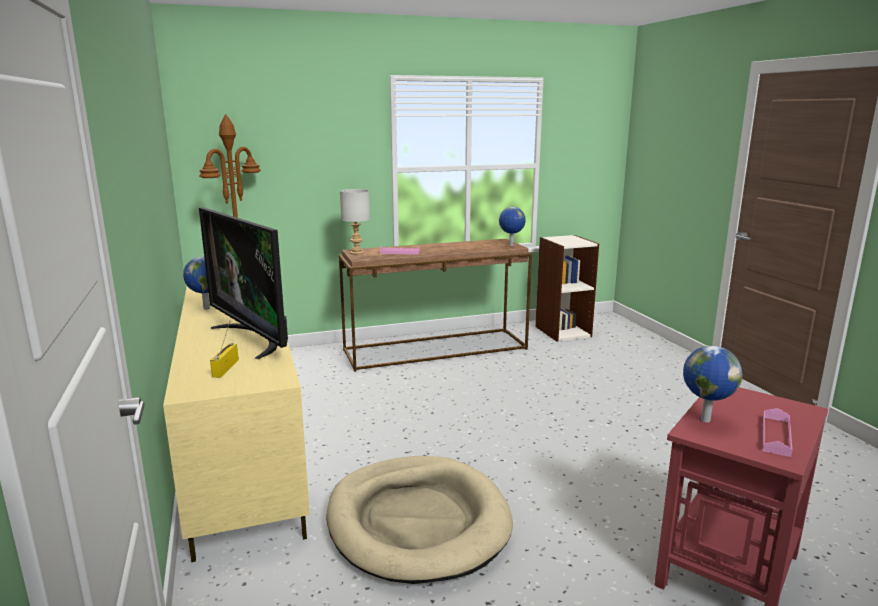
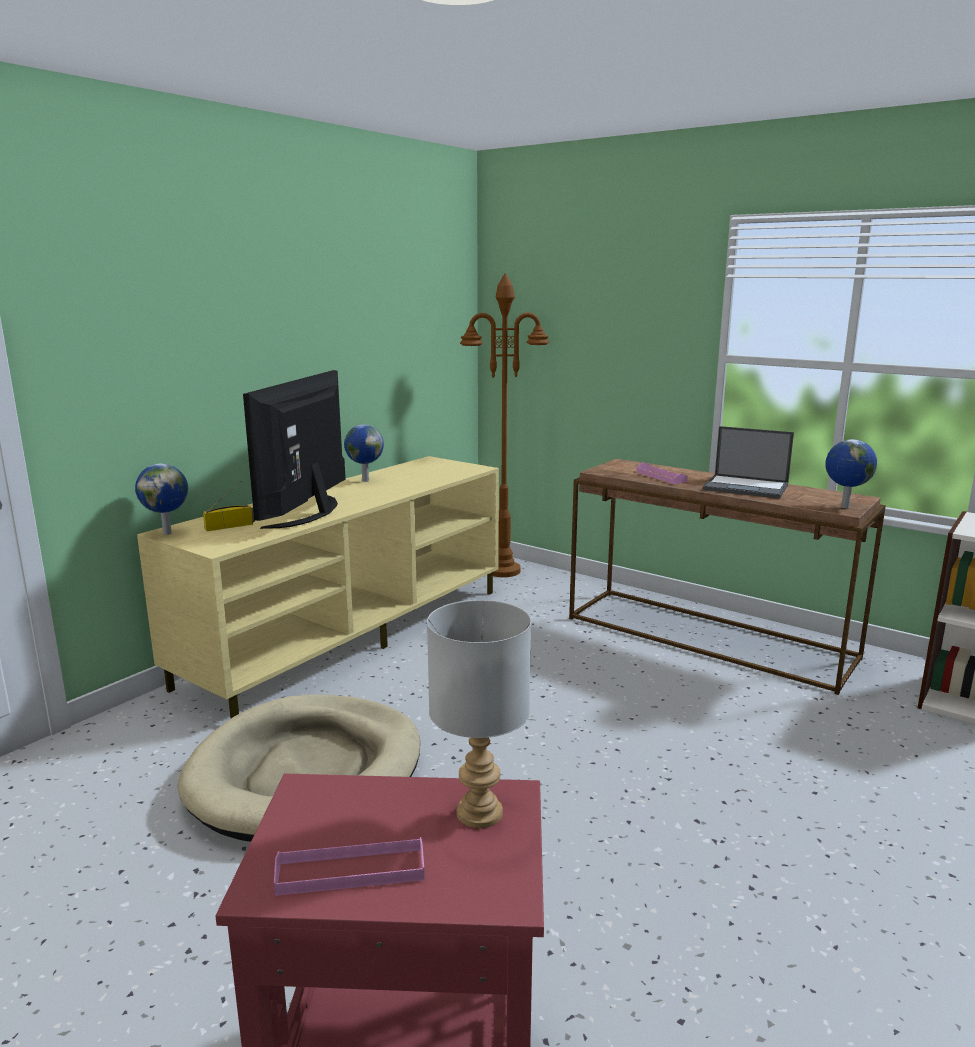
camera: 55 degrees right, 0 degrees up
grey table lamp [340,189,370,255] -> grey table lamp moved to [427,600,531,828]
globe [683,346,742,422] -> globe moved to [135,464,188,535]
none -> laptop [703,426,794,499]

